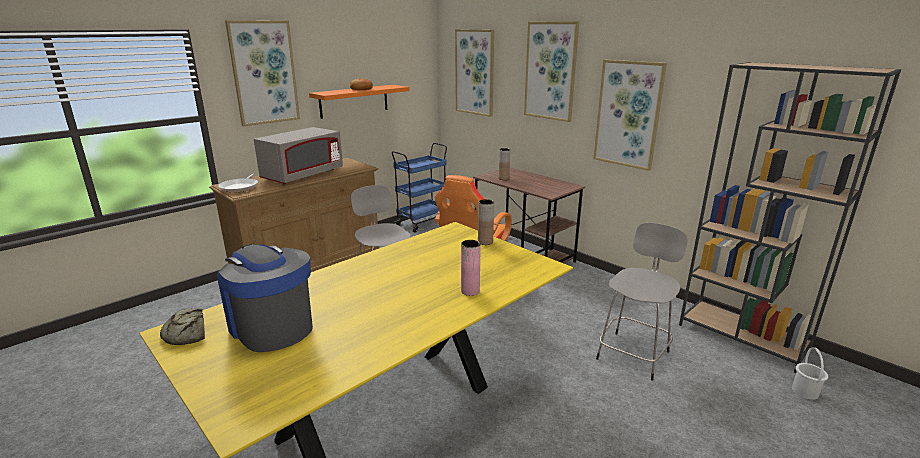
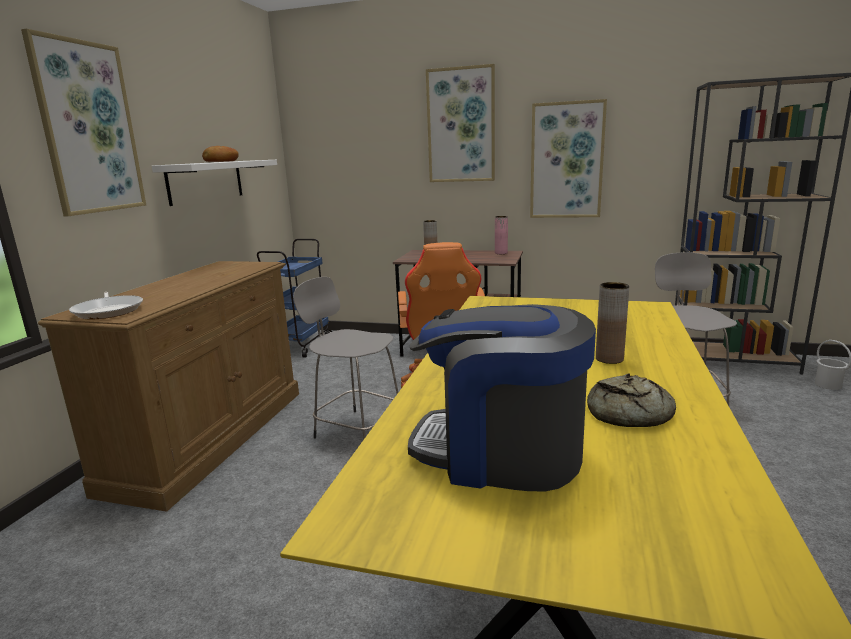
camera: 30 degrees left, 5 degrees down
bread [160,308,205,345] -> bread moved to [587,373,676,427]
grey microwave [254,127,343,184] -> none
orange shelf [309,85,410,119] -> white shelf [152,160,277,206]
picture [455,29,494,117] -> none
pink vase [461,240,481,296] -> pink vase moved to [495,216,508,254]
brown vase [478,199,494,245] -> brown vase moved to [596,282,629,364]

